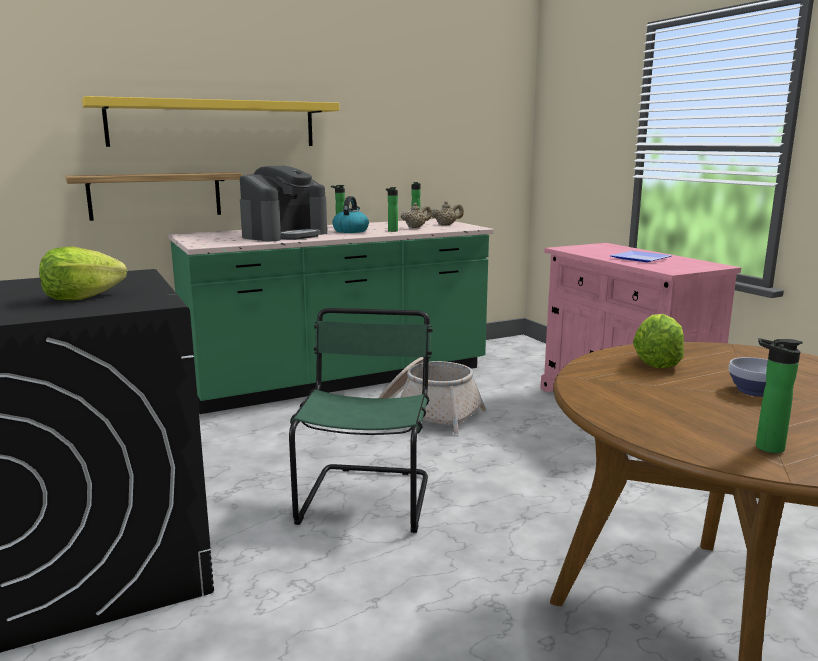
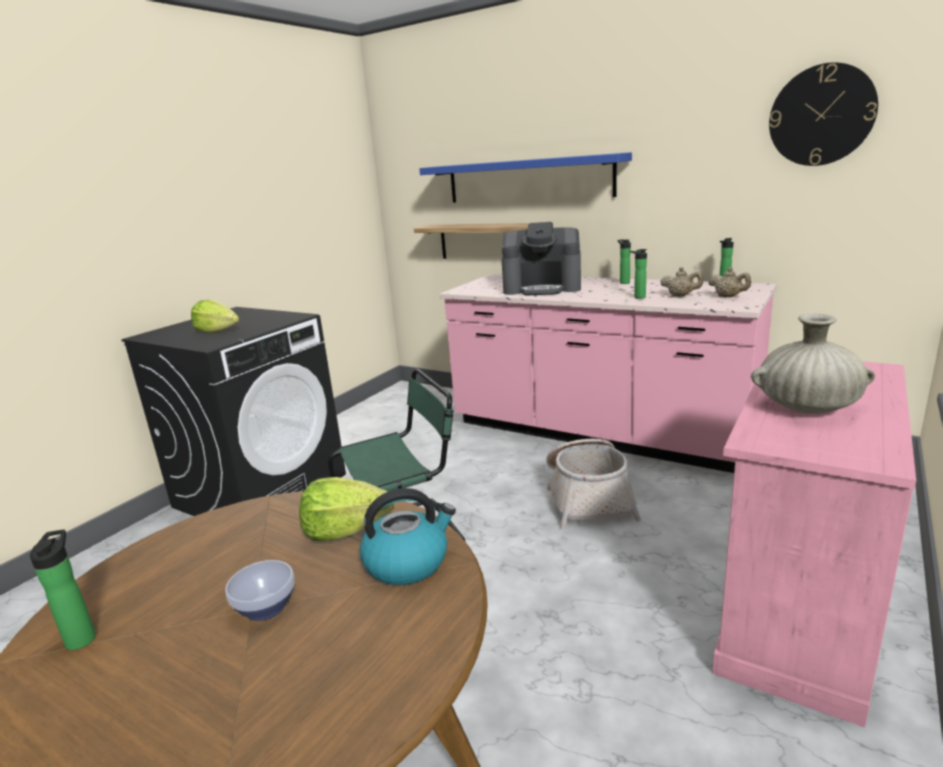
camera: 60 degrees right, 5 degrees up
yellow shelf [82,96,339,147] -> blue shelf [419,152,632,203]
green counter [168,219,494,414] -> pink counter [440,274,776,473]
kettle [332,196,369,233] -> kettle moved to [360,488,456,585]
plate [610,251,672,262] -> beige vase [751,314,875,414]
none -> wall clock [769,62,878,166]

